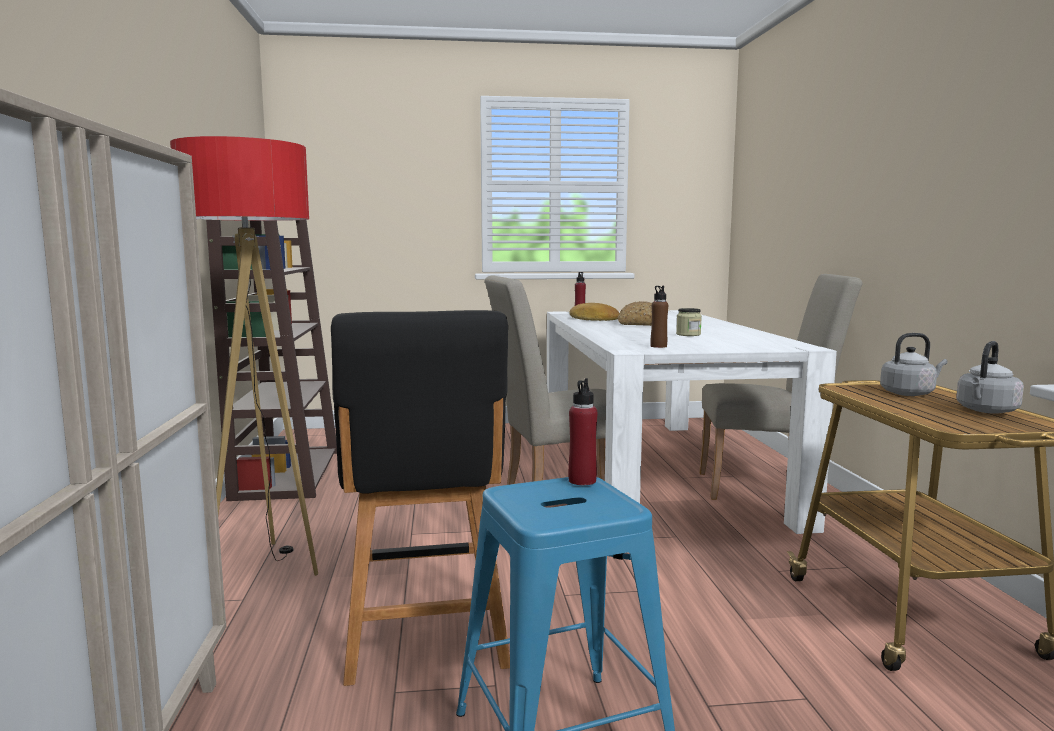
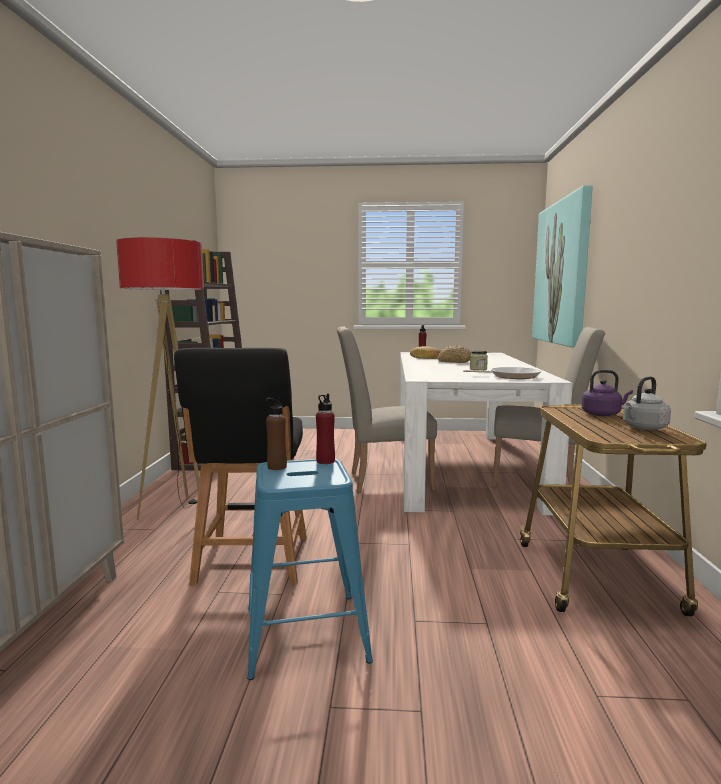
camera: 10 degrees right, 0 degrees up
brown bottle [650,286,668,348] -> brown bottle moved to [265,397,287,470]
grey kettle [880,333,948,396] -> purple kettle [582,370,633,416]
none -> frying pan [463,367,541,379]
none -> picture [532,185,593,348]

